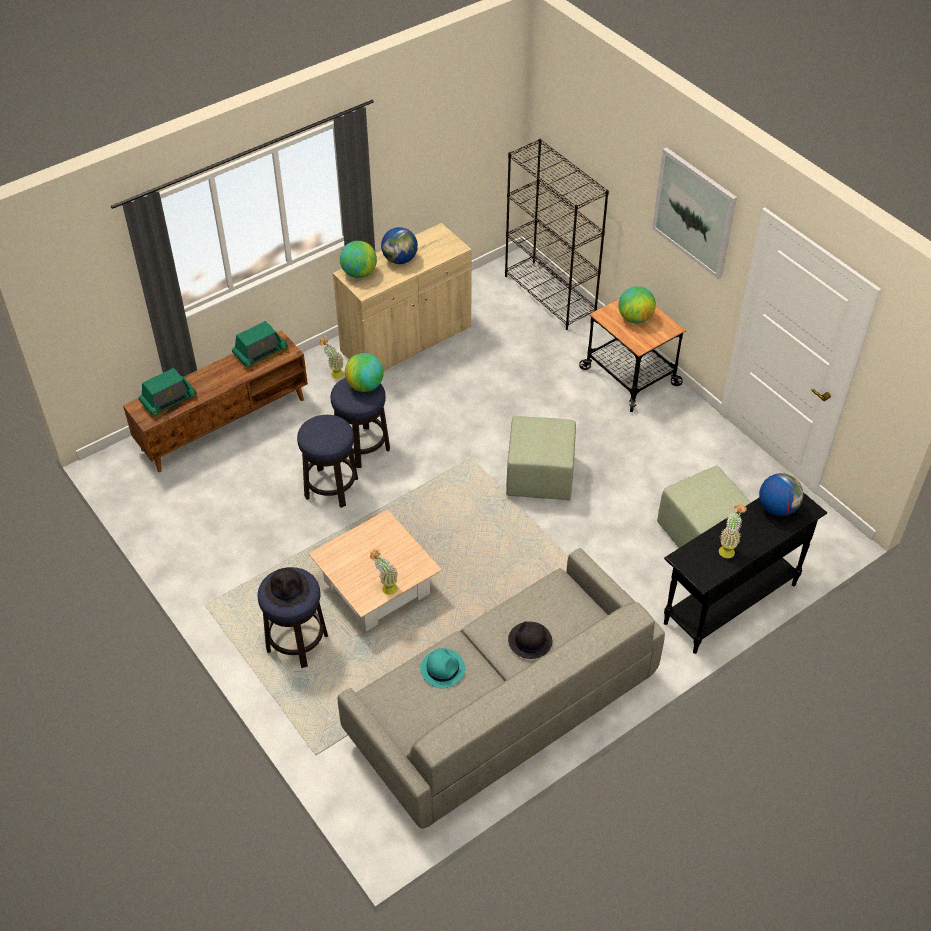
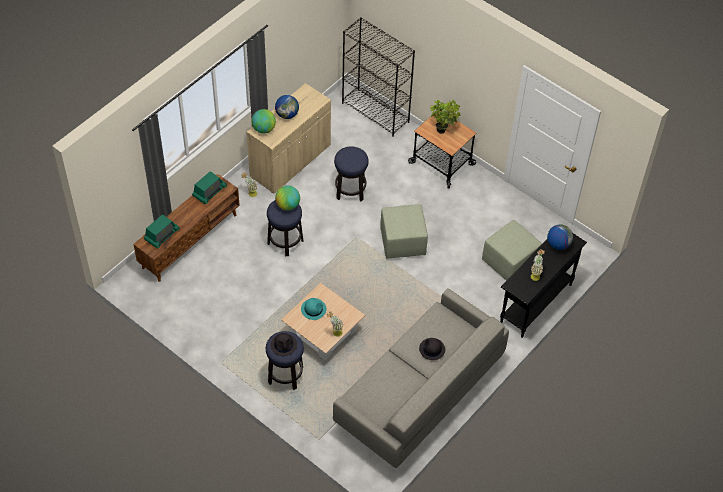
camera: 15 degrees left, 5 degrees up
stool [297,415,358,508] -> stool moved to [334,147,369,201]
turquoise hat [420,648,465,688] -> turquoise hat moved to [301,298,326,320]
globe [619,286,656,323] -> potted plant [430,100,460,134]
picture [652,147,737,279] -> none

